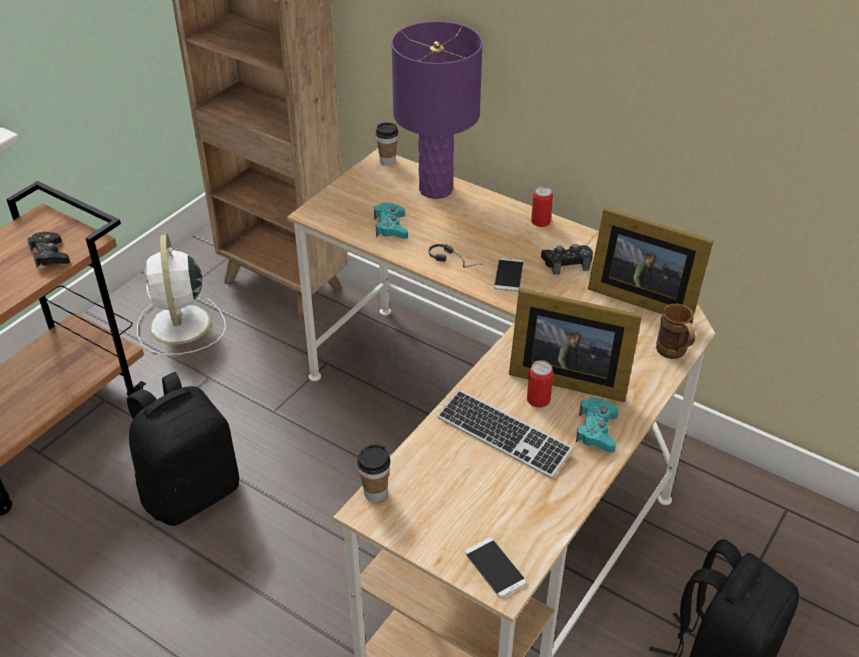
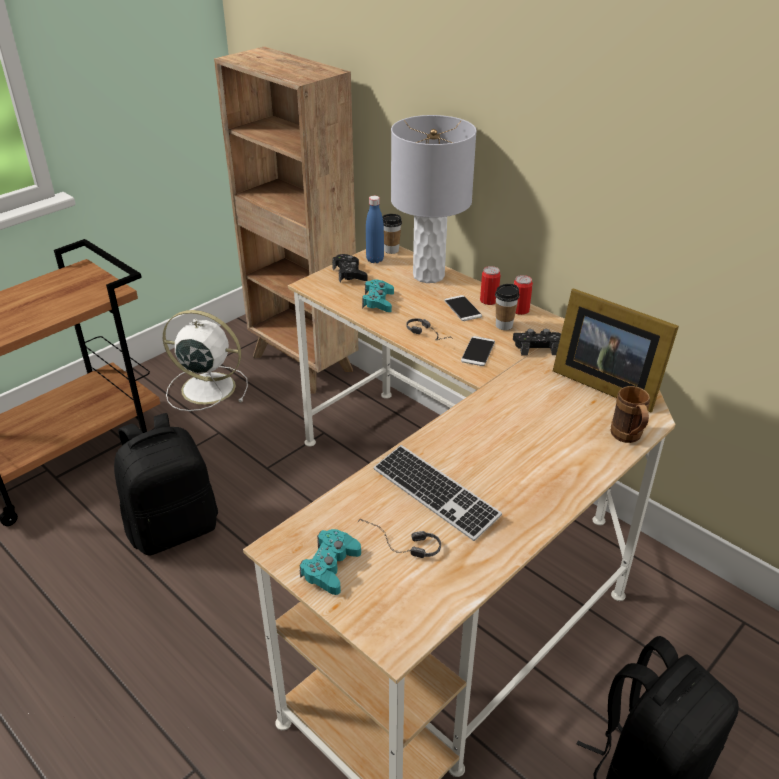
camera: 10 degrees right, 5 degrees down
black game controller [27,232,70,269] -> black game controller moved to [332,254,368,282]
white fan [137,234,226,355] -> white fan turned 105 degrees clockwise [163,310,248,411]
cup [357,444,390,502] -> cup moved to [495,284,520,330]
purple table lamp [391,21,483,199] -> grey table lamp [391,115,477,283]
phone [465,538,527,598] -> phone moved to [444,295,482,321]
picture frame [509,288,642,402] -> none
can [527,360,553,407] -> can moved to [480,266,501,305]
turquoise game controller [576,398,619,453] -> turquoise game controller moved to [300,529,361,595]
none -> headphones [357,520,441,558]
none -> blue bottle [366,196,384,263]

